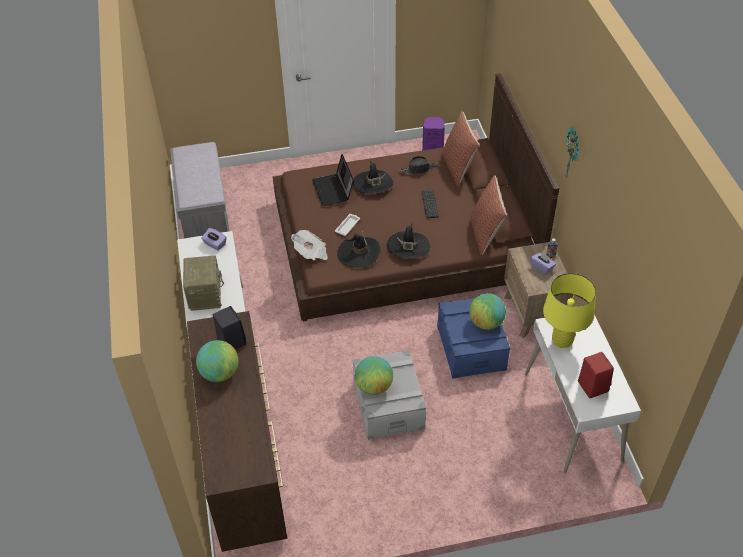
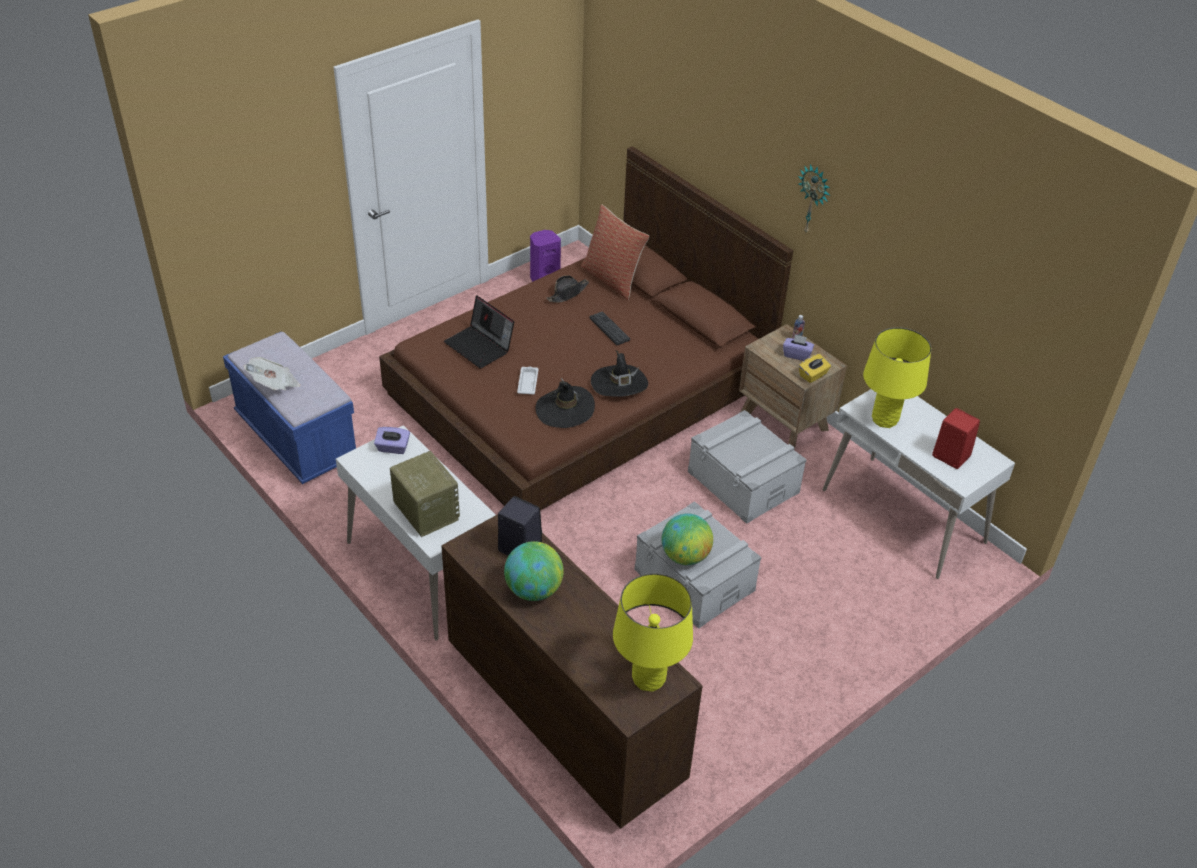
camera: 30 degrees left, 5 degrees down
grey bench [170,142,229,238] -> blue bench [223,332,356,484]
newspaper [291,230,328,260] -> newspaper moved to [243,357,300,390]
black hat [353,160,393,194] -> none
blue storage box [437,298,510,379] -> grey storage box [688,410,807,524]
globe [469,293,506,330] -> none
pillow [470,175,507,256] -> none
none -> yellow table lamp [613,573,693,692]
none -> yellow tissue box [799,354,831,383]

